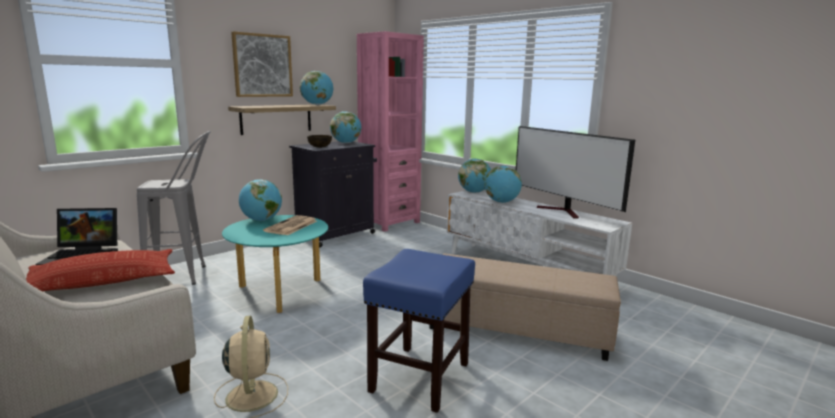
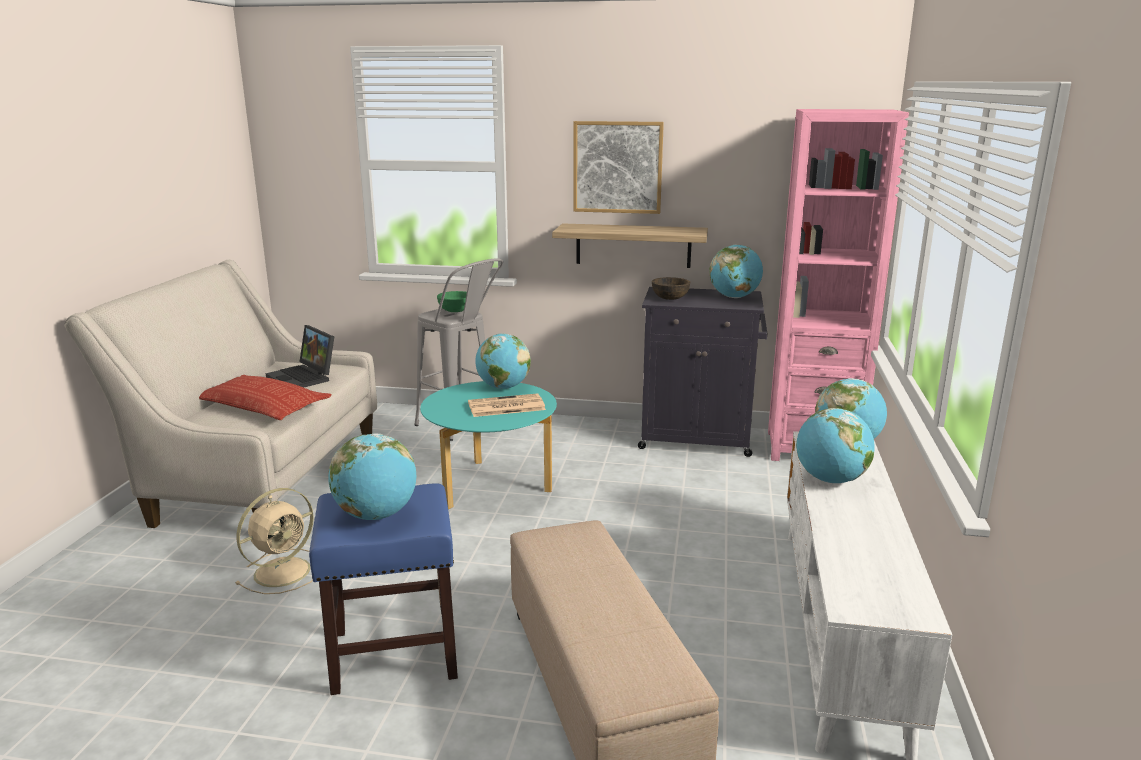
camera: 55 degrees right, 5 degrees up
globe [300,71,333,105] -> globe moved to [328,433,416,520]
television [516,126,635,218] -> none
none -> green bowl [437,291,467,312]

